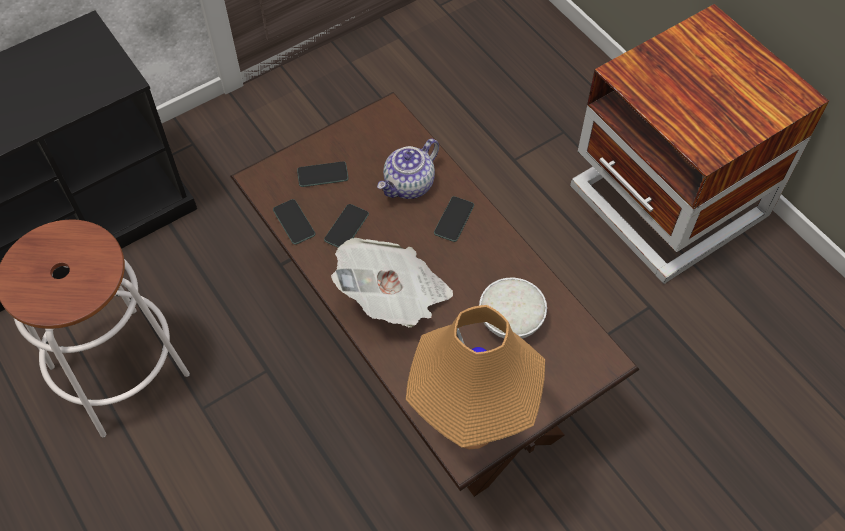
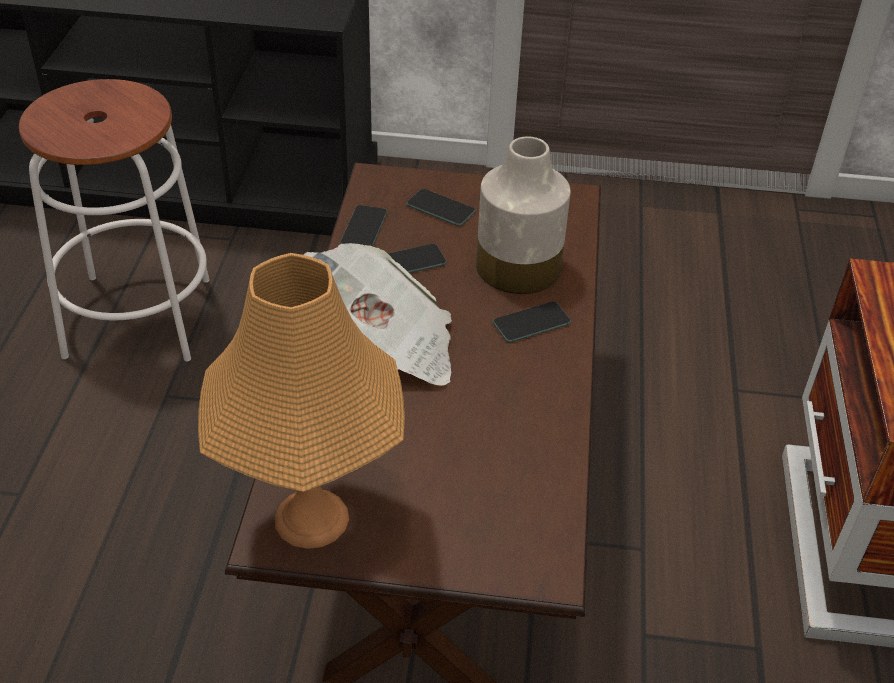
camera: 40 degrees right, 15 degrees down
teapot [377,139,439,199] -> beige vase [476,136,571,294]
white bowl [479,278,547,339] -> none

